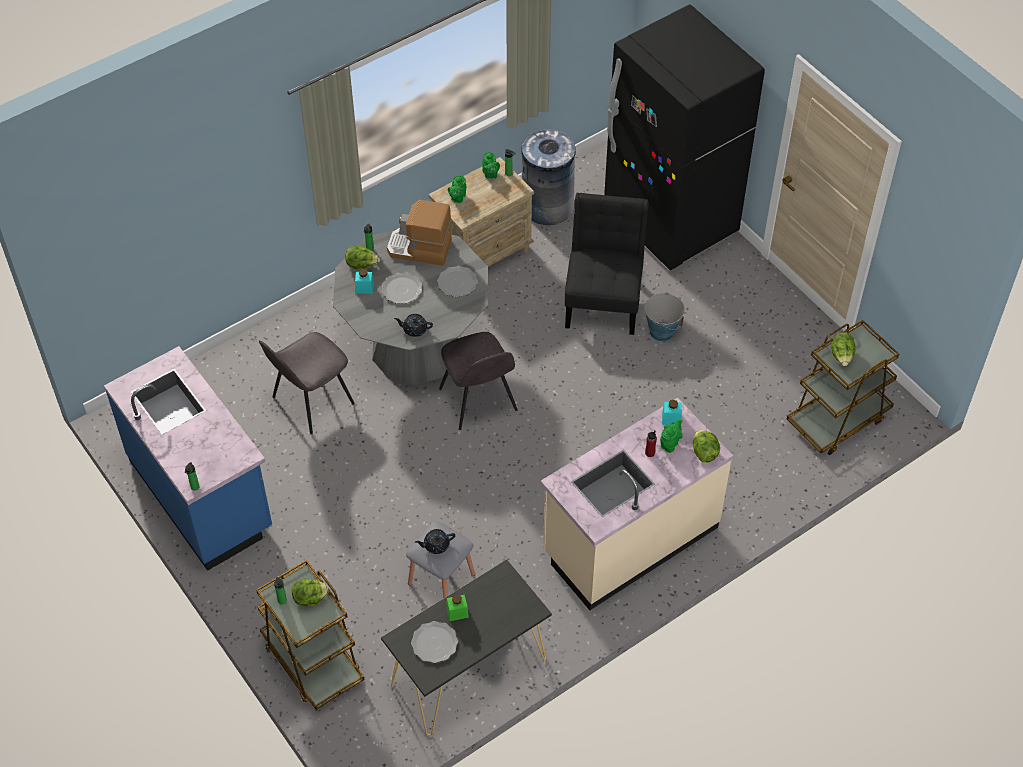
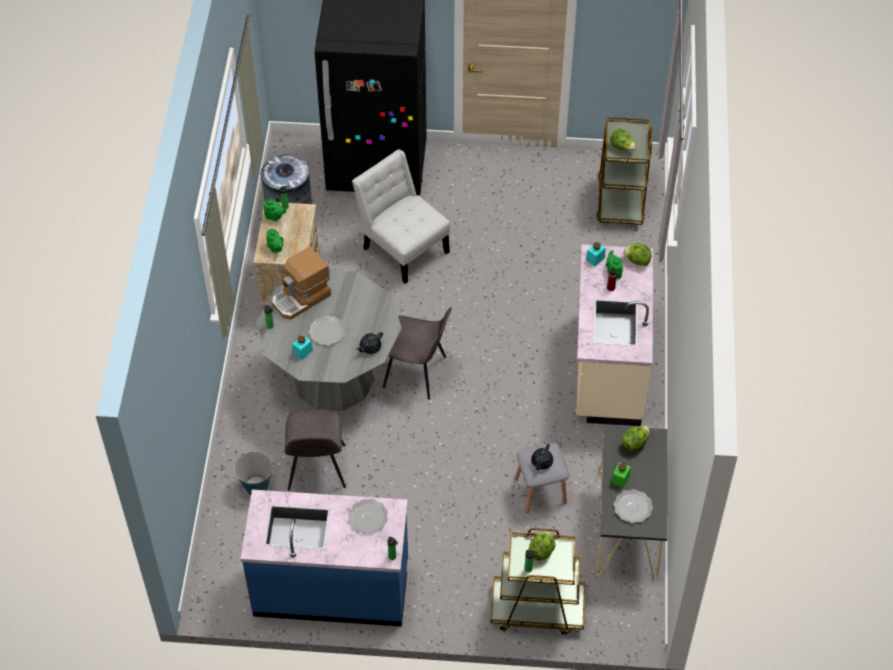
camera: 50 degrees left, 0 degrees up
lettuce [345,246,380,269] -> lettuce moved to [621,426,650,451]
plate [437,266,478,297] -> plate moved to [348,499,388,534]
black chair [565,193,649,335] -> white chair [352,149,450,284]
bucket [645,292,685,342] -> bucket moved to [234,451,274,495]

